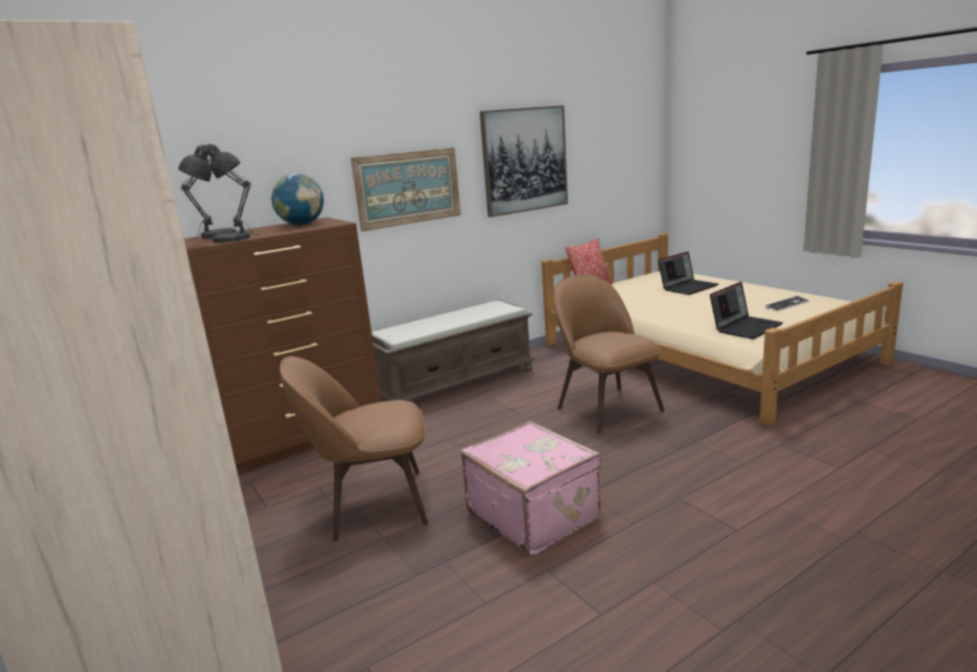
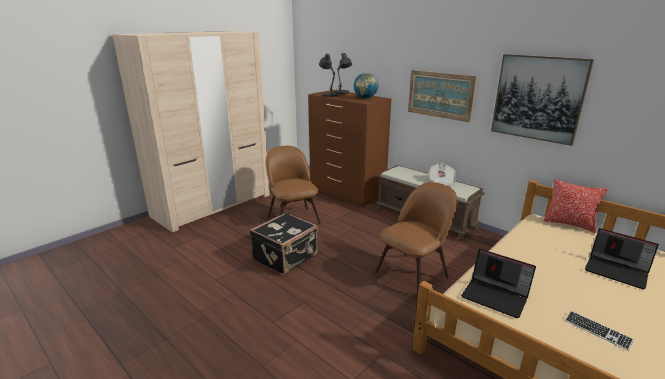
camera: 75 degrees right, 5 degrees up
pink suitcase [461,421,602,556] -> black suitcase [250,212,318,275]
none -> newspaper [429,163,456,186]

